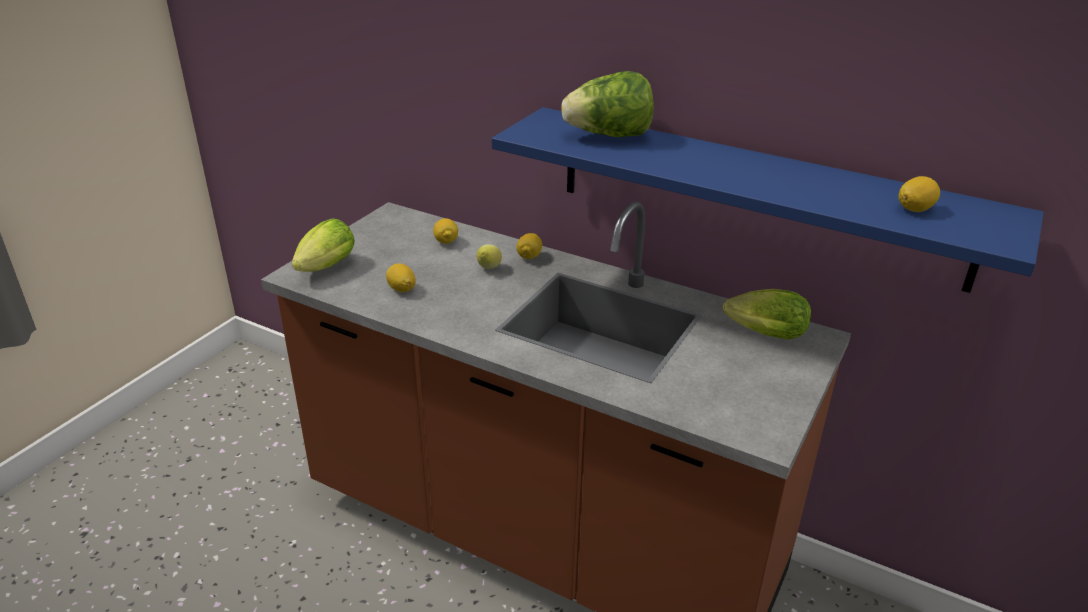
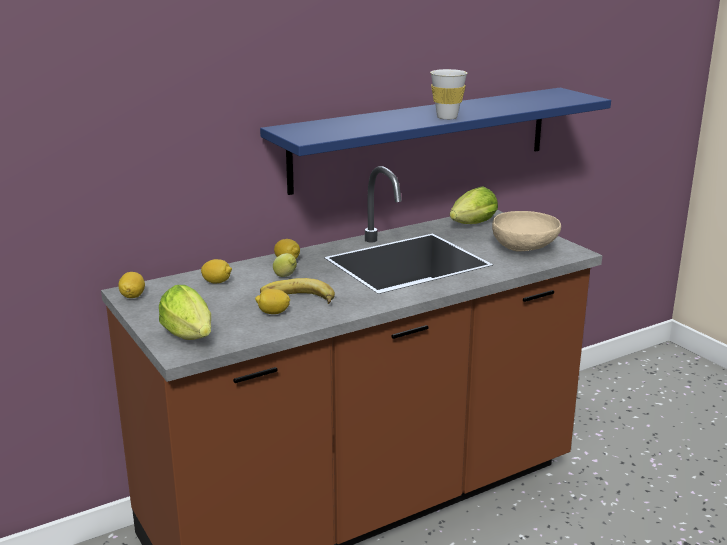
camera: 60 degrees left, 10 degrees down
lettuce [561,71,654,137] -> none
lemon [899,176,940,212] -> lemon moved to [119,272,145,298]
none -> banana [260,278,335,304]
none -> white cup [430,69,467,120]
none -> beige bowl [492,211,561,252]

